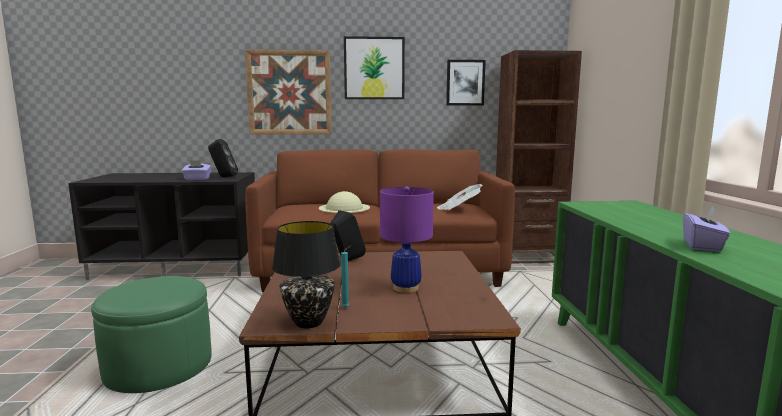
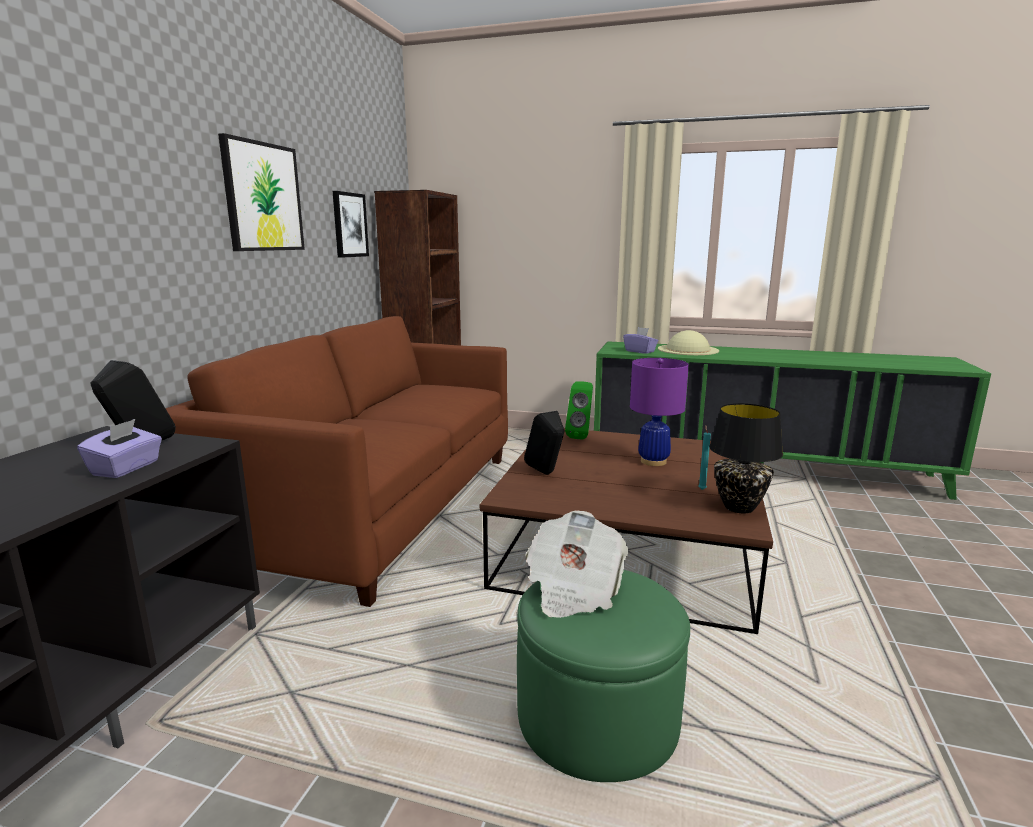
camera: 70 degrees left, 5 degrees up
picture [245,50,332,134] -> none
beige hat [319,191,370,213] -> beige hat moved to [658,330,719,355]
newspaper [437,184,483,210] -> newspaper moved to [525,511,629,618]
purple tissue box [683,206,730,252] -> purple tissue box moved to [623,327,658,354]
none -> green speaker [565,382,593,440]

